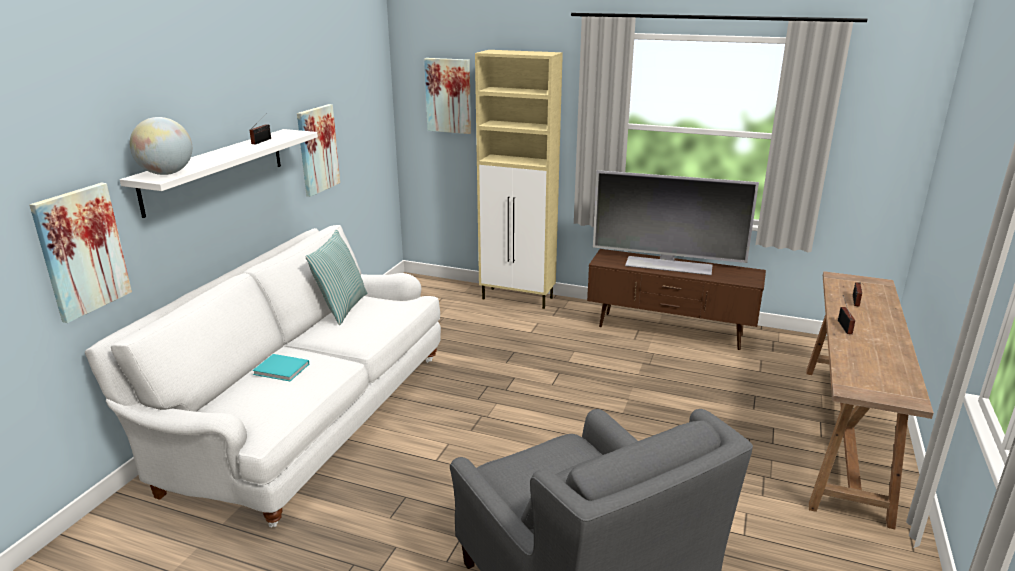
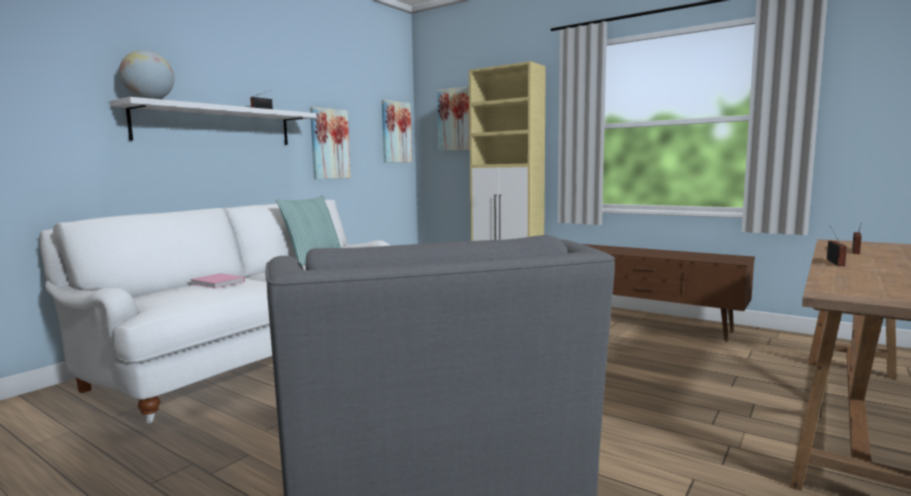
camera: 15 degrees right, 15 degrees down
picture [29,183,132,323] -> picture moved to [381,100,412,163]
turquoise book [252,354,309,381] -> pink book [190,273,245,288]
television [593,170,759,275] -> none

